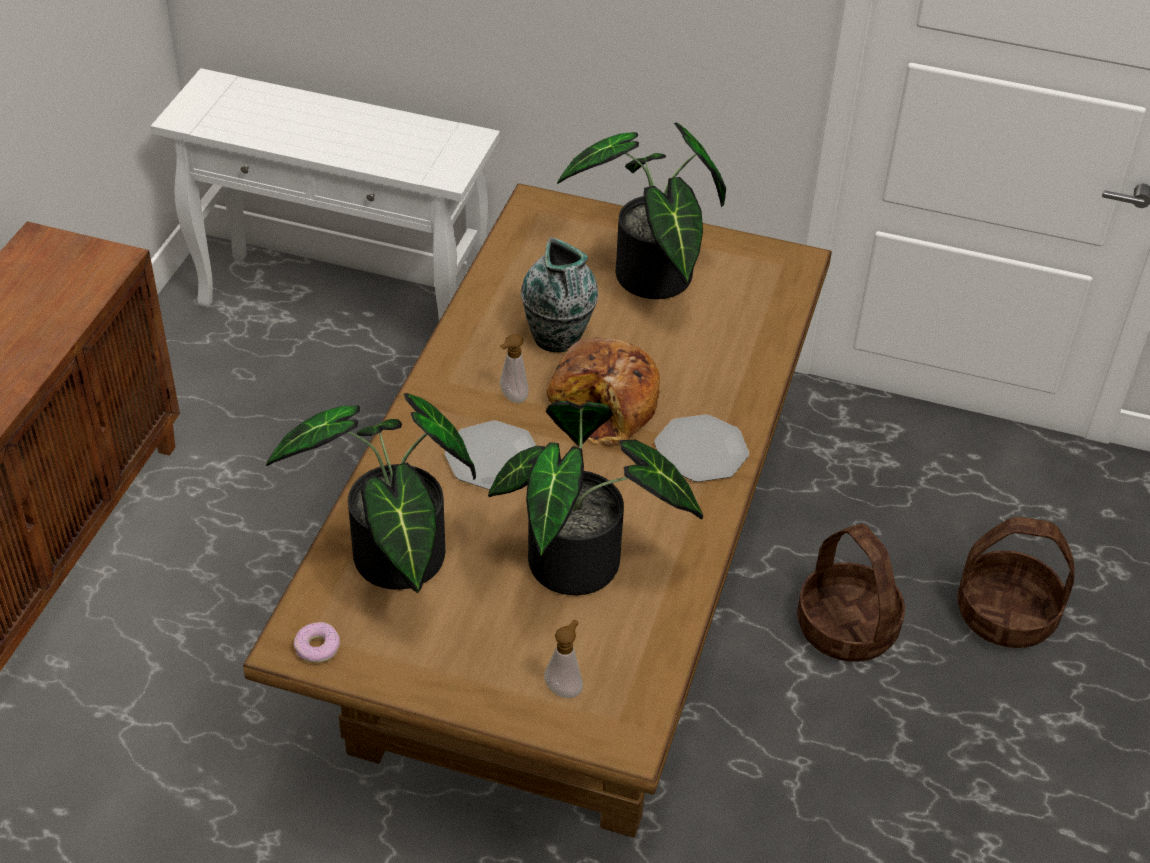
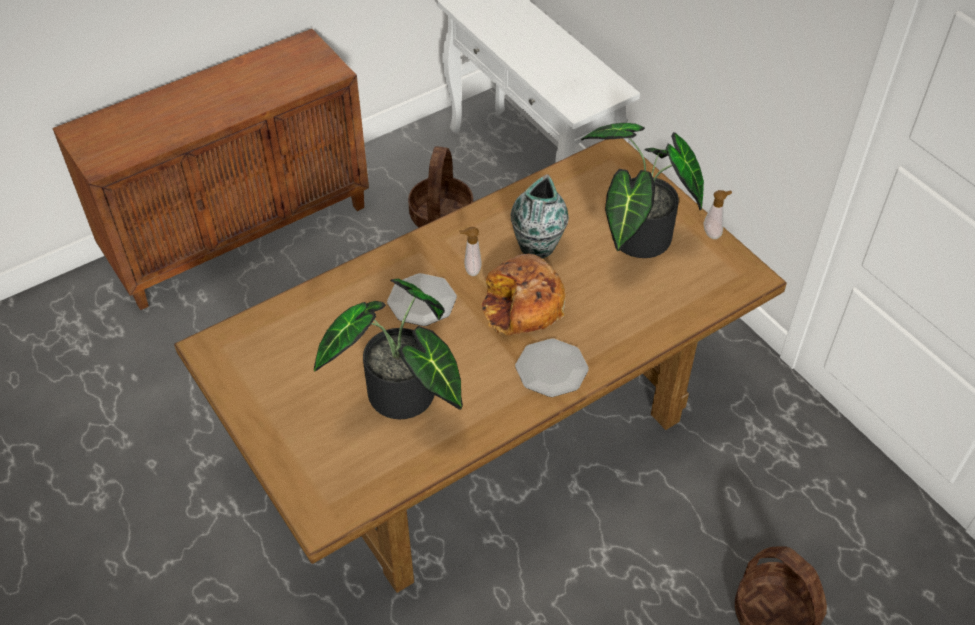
camera: 40 degrees right, 5 degrees up
potted plant [266,393,476,593] -> none
donut [294,622,340,663] -> none
soap dispenser [544,620,583,698] -> soap dispenser moved to [703,190,732,239]
basket [797,524,905,662] -> basket moved to [408,146,473,228]

